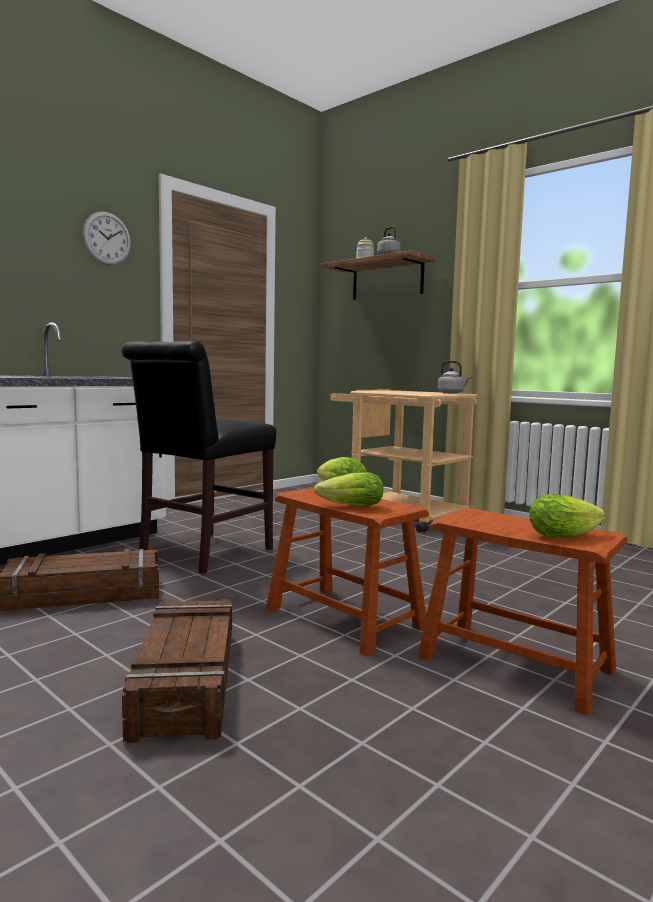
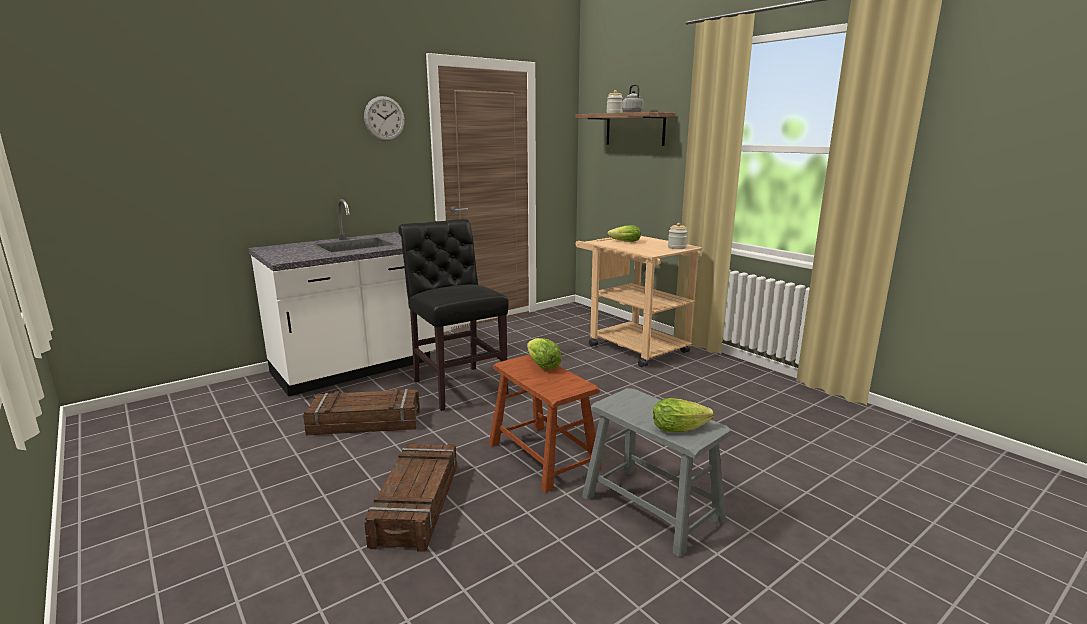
camera: 10 degrees right, 10 degrees up
black chair [121,341,276,574] -> black chair turned 105 degrees clockwise [398,219,509,411]
lettuce [314,472,383,506] -> lettuce moved to [607,225,641,242]
brown stool [418,508,627,715] -> grey stool [582,388,733,557]
grey kettle [438,361,472,394] -> jar [668,223,688,249]

